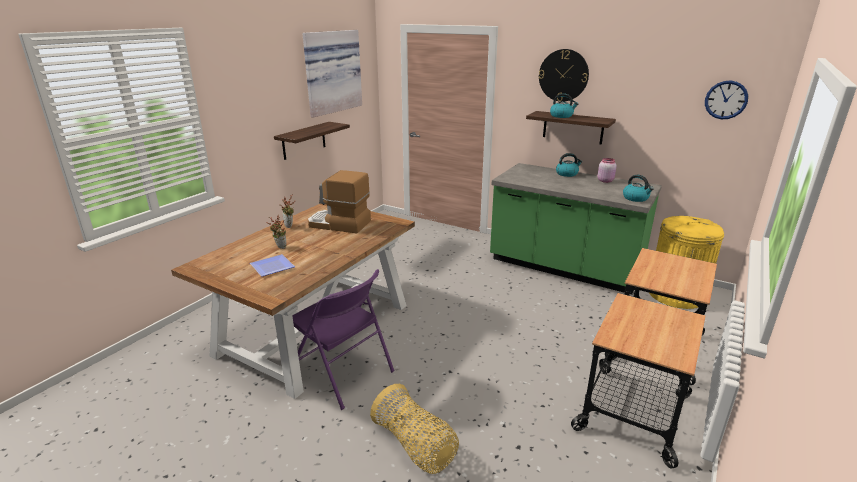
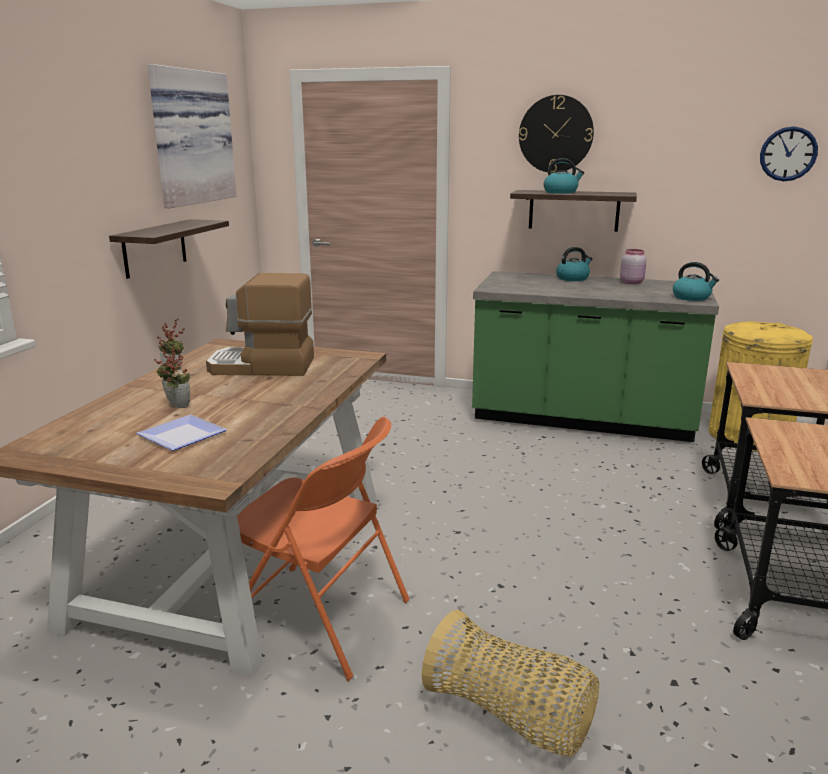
camera: 15 degrees left, 5 degrees down
purple chair [292,269,395,411] -> orange chair [237,417,410,682]

